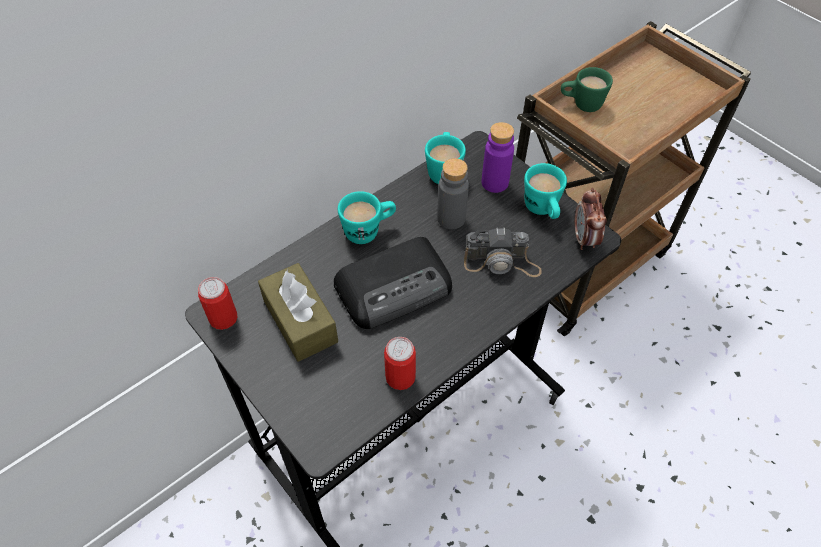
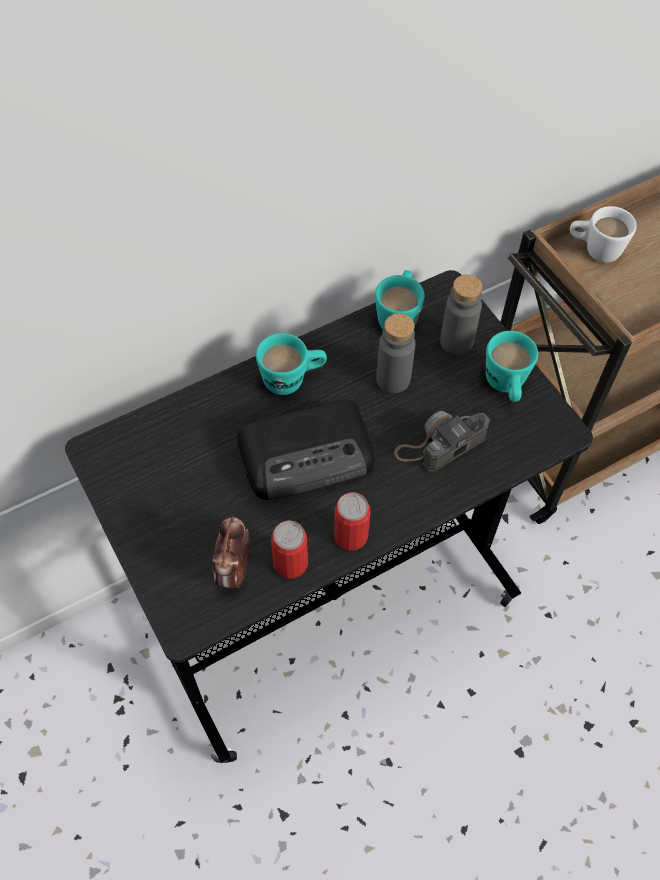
camera: 10 degrees right, 5 degrees up
can [198,277,238,330] -> can moved to [334,492,370,551]
brown tissue box [258,263,338,362] -> none
camera [464,227,542,277] -> camera turned 135 degrees clockwise [394,411,490,472]
purple bottle [481,122,514,193] -> grey bottle [440,275,482,355]
green mug [561,67,613,112] -> white mug [570,206,637,263]
alarm clock [575,188,606,250] -> alarm clock moved to [212,517,250,588]

